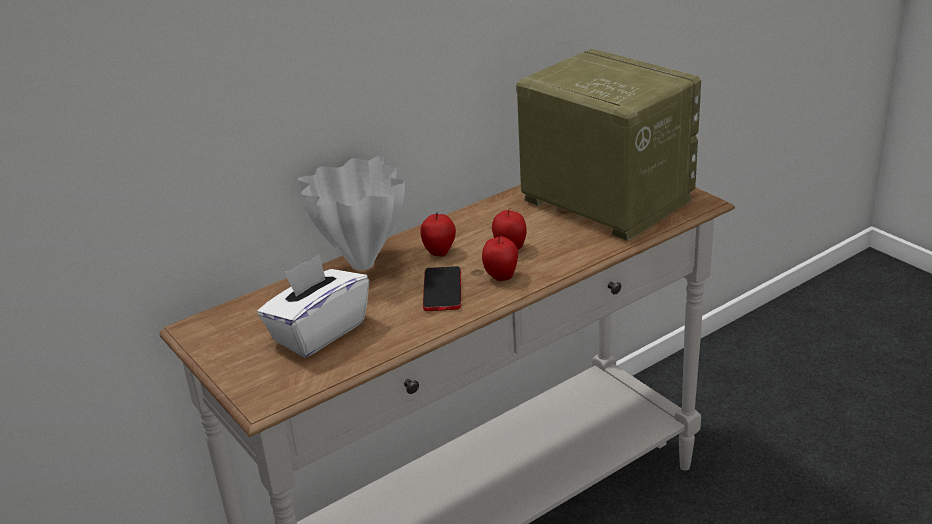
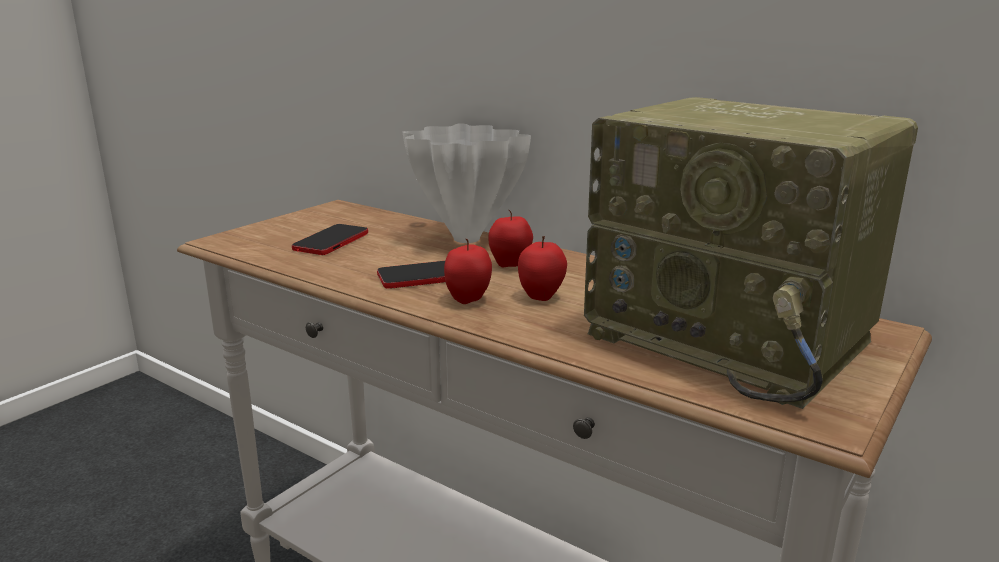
camera: 70 degrees right, 10 degrees down
white tissue box [257,254,369,357] -> phone [292,224,368,255]
radio [516,48,701,241] -> radio turned 105 degrees clockwise [584,97,918,409]

